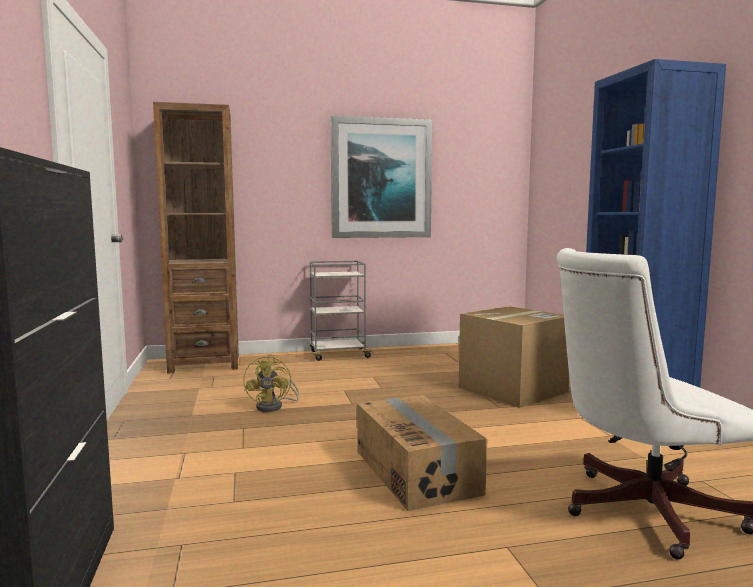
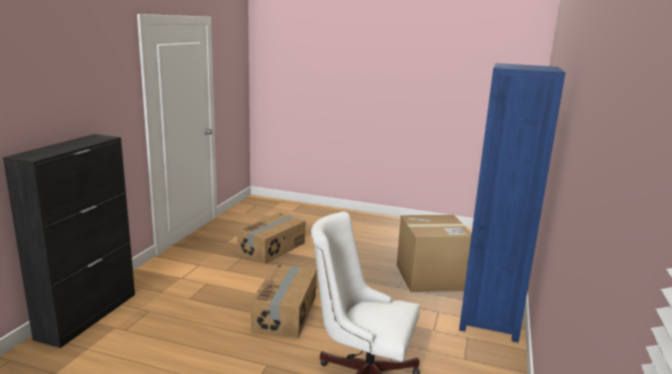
camera: 30 degrees right, 10 degrees up
brown bookcase [153,102,239,374] -> none
yellow fan [243,355,299,412] -> cardboard box [237,213,306,264]
grey cart [309,261,374,361] -> none
picture [330,116,432,238] -> none

